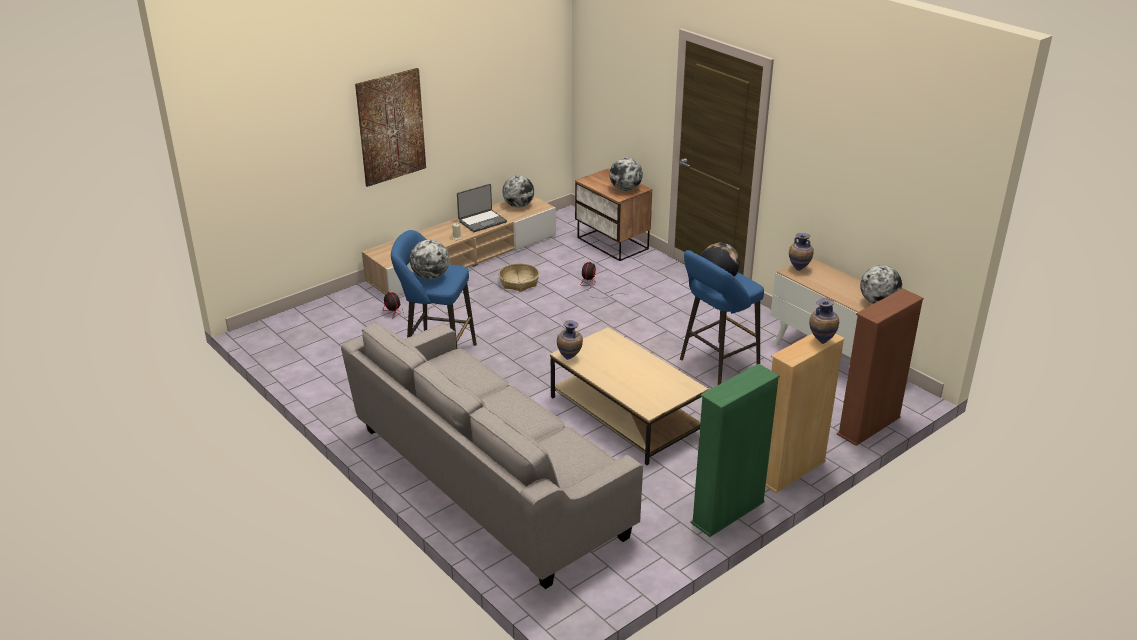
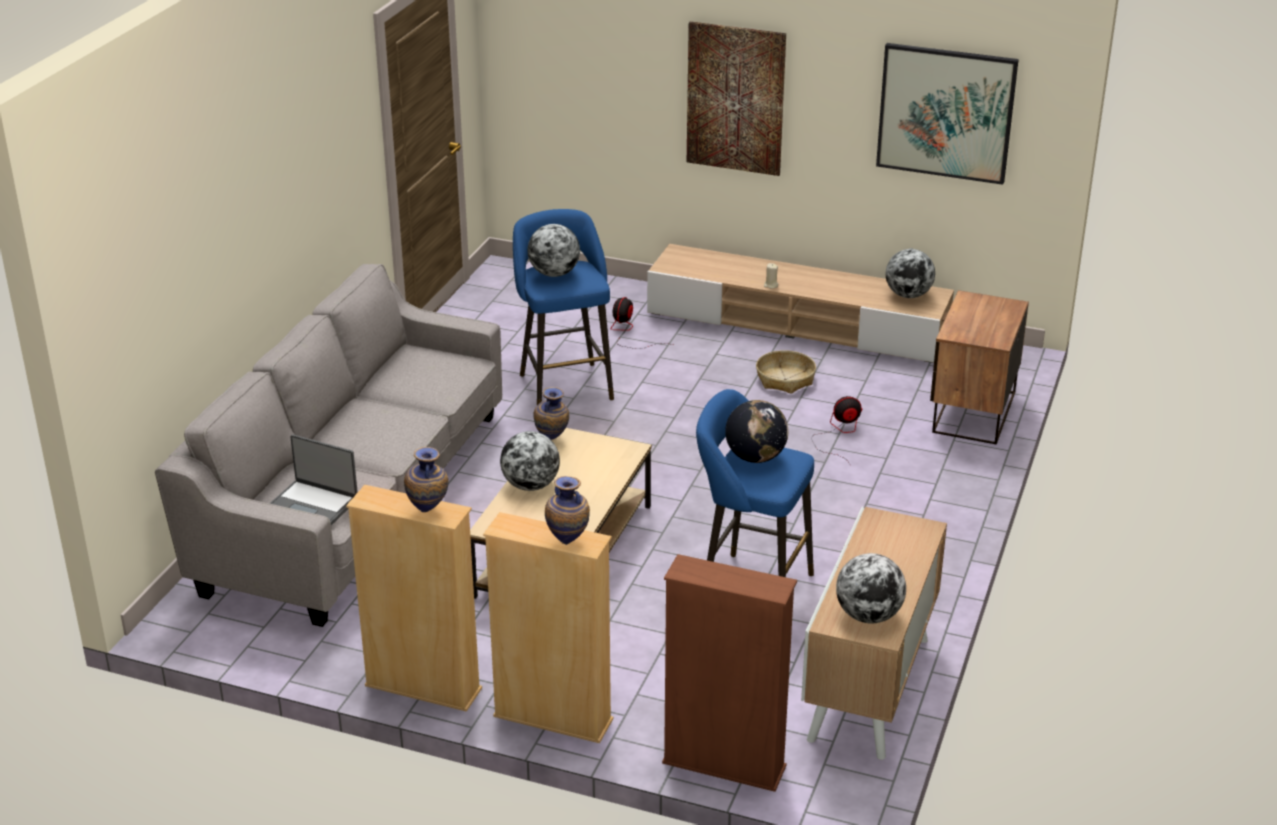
camera: 60 degrees right, 0 degrees up
laptop [457,184,507,232] -> laptop moved to [270,434,358,525]
globe [609,158,643,191] -> globe moved to [500,431,560,491]
green bookcase [690,364,780,537] -> beige bookcase [346,485,482,712]
vase [789,233,814,271] -> vase moved to [404,447,449,512]
none -> picture [876,43,1019,185]

